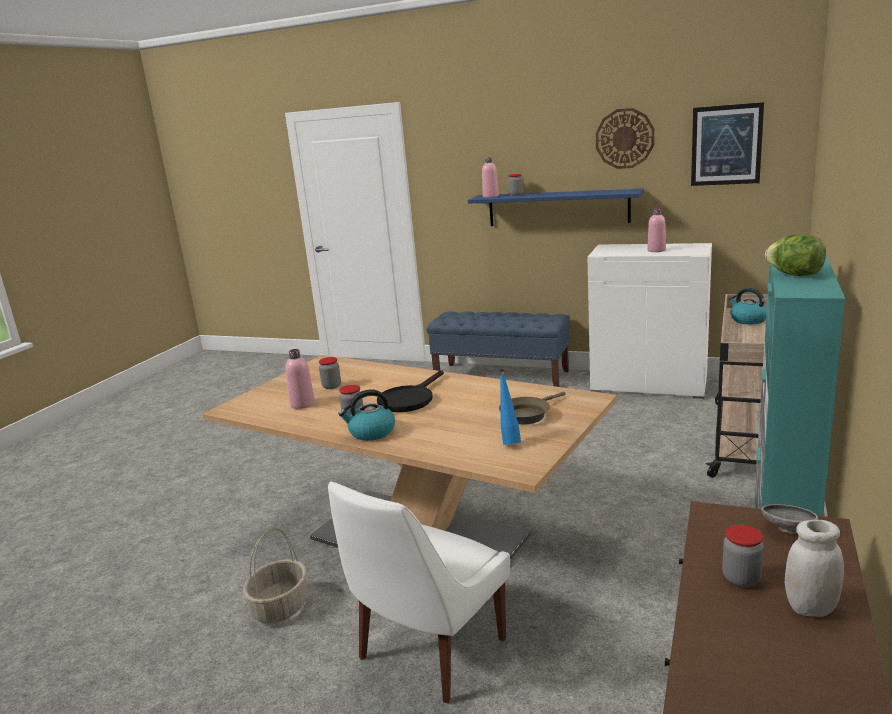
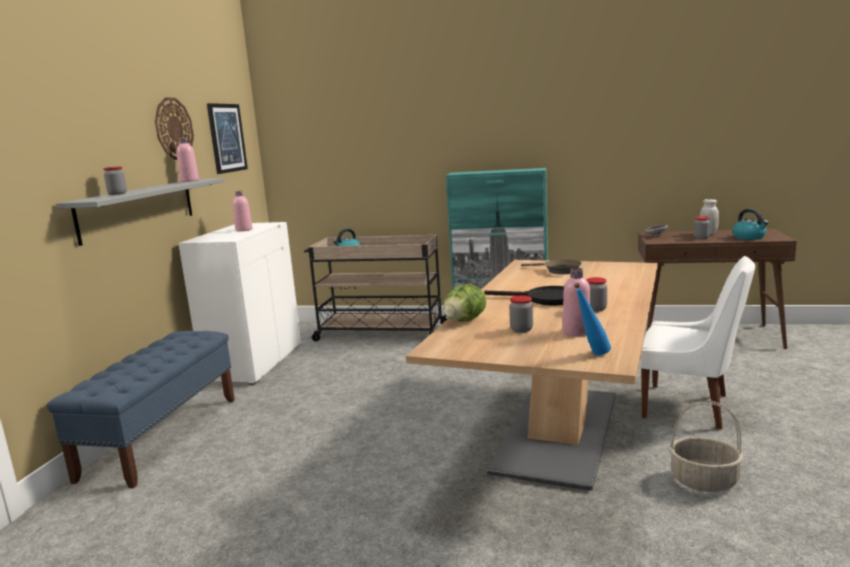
camera: 100 degrees left, 5 degrees down
kettle [338,389,395,441] -> kettle moved to [732,209,769,240]
blue shelf [468,189,644,226] -> grey shelf [57,178,224,246]
pink bottle [482,157,499,198] -> pink bottle moved to [176,138,199,182]
blue bottle [499,369,521,445] -> blue bottle moved to [574,283,611,355]
lettuce [765,235,826,276] -> lettuce moved to [444,284,486,322]

